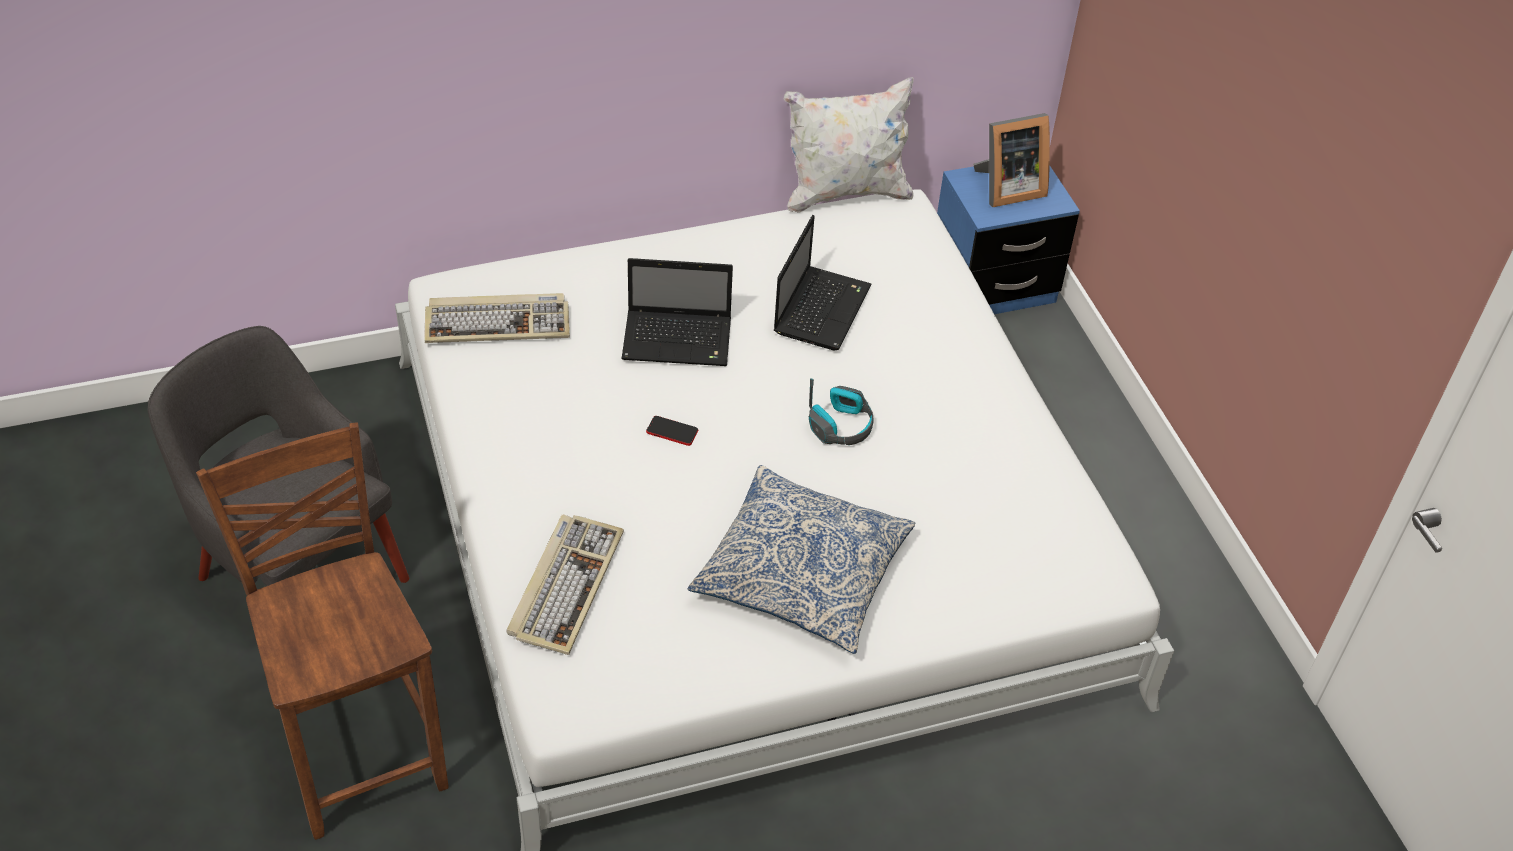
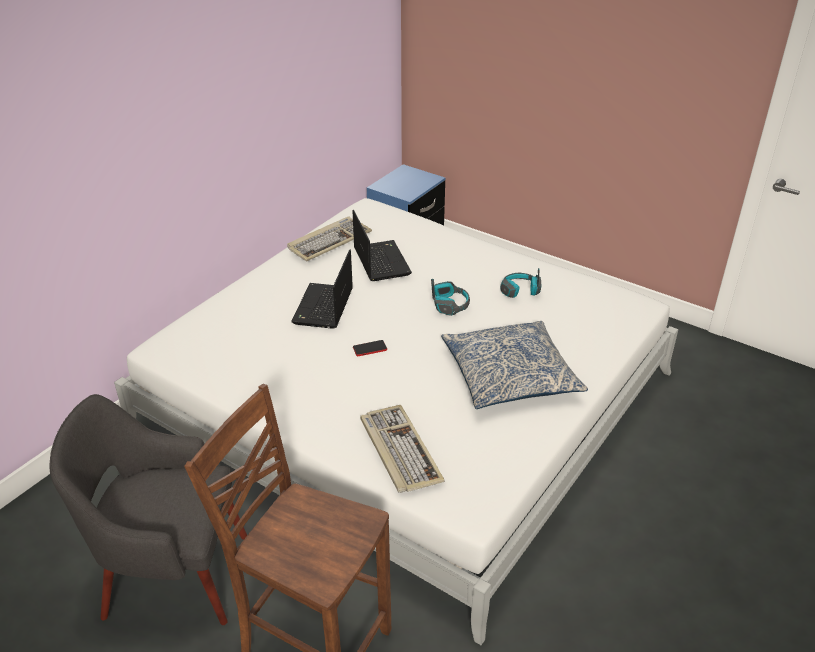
camera: 35 degrees left, 10 degrees down
keyboard [424,293,570,343] -> keyboard moved to [287,216,372,262]
laptop [622,258,733,366] -> laptop turned 135 degrees clockwise [291,249,353,329]
white pillow [783,77,914,213] -> none
picture frame [973,113,1050,207] -> none
none -> headphones [500,268,541,298]

